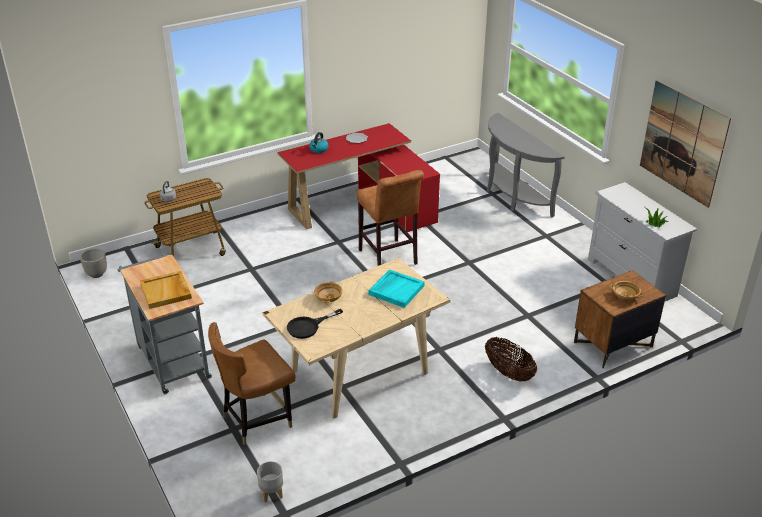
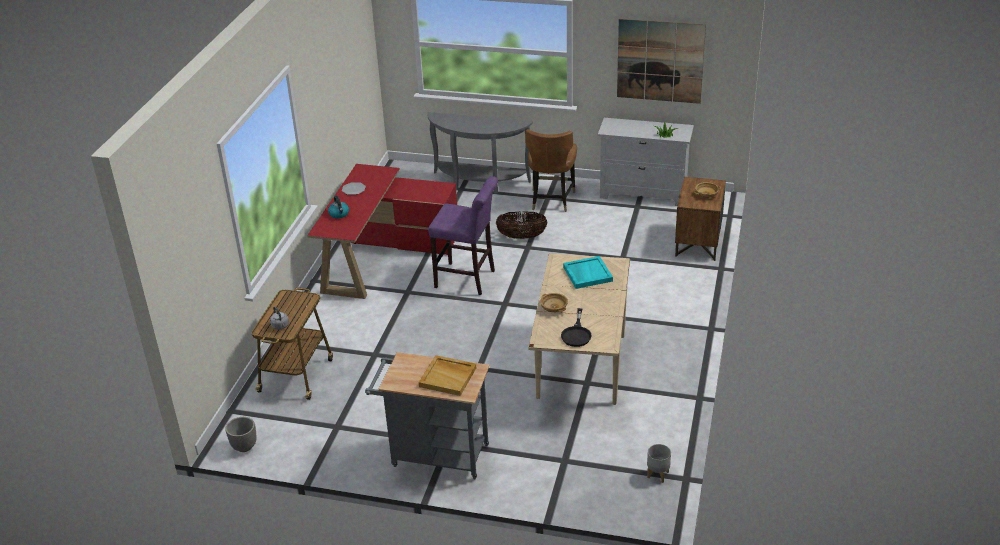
camera: 45 degrees left, 0 degrees up
brown chair [208,322,296,445] -> brown chair moved to [525,129,577,212]
brown stool [357,170,424,266] -> purple stool [428,176,498,295]
basket [485,337,537,382] -> basket moved to [496,211,547,239]

